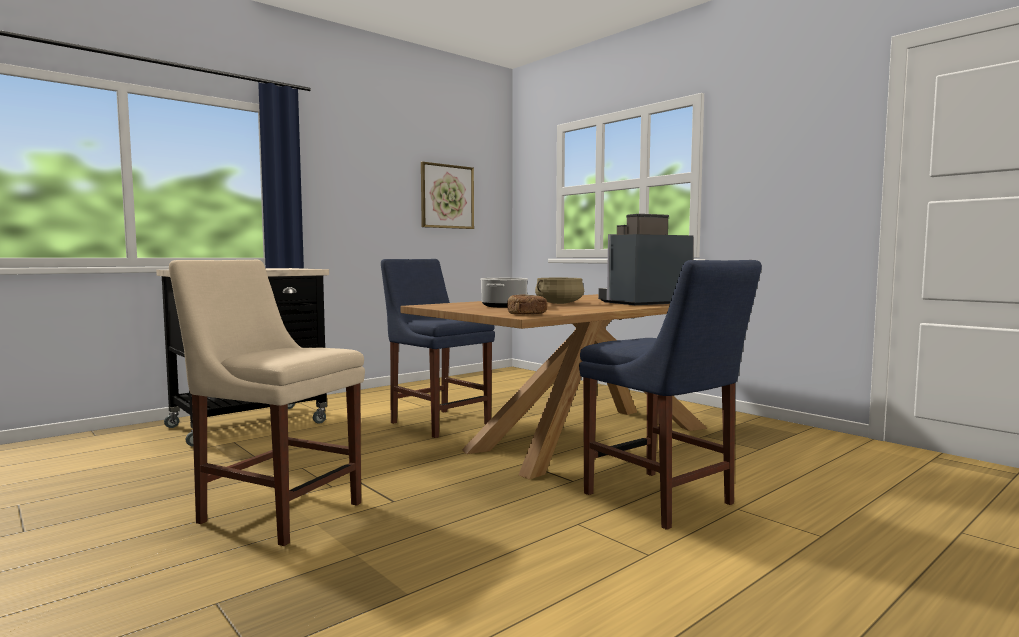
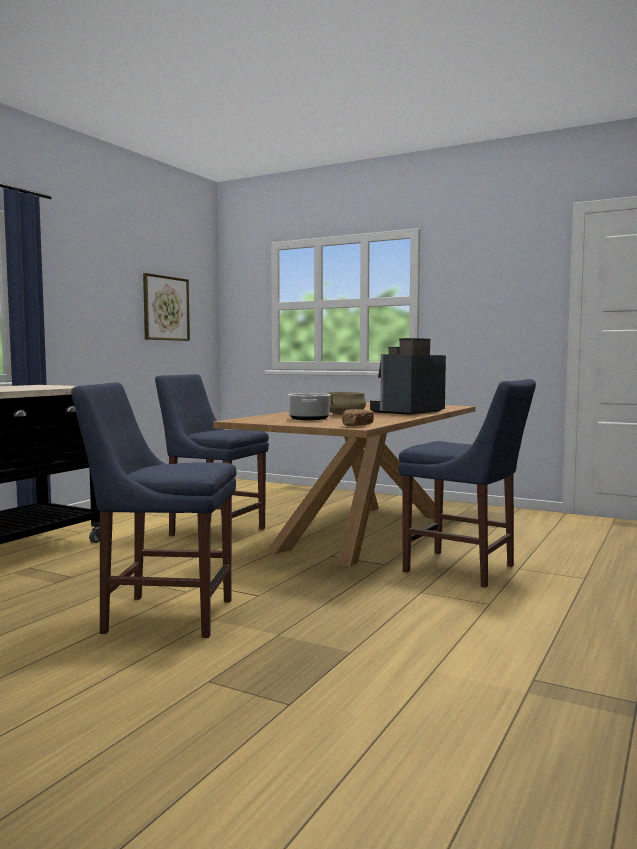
camera: 20 degrees left, 0 degrees up
beige chair [169,260,365,546] -> blue chair [71,382,237,638]

